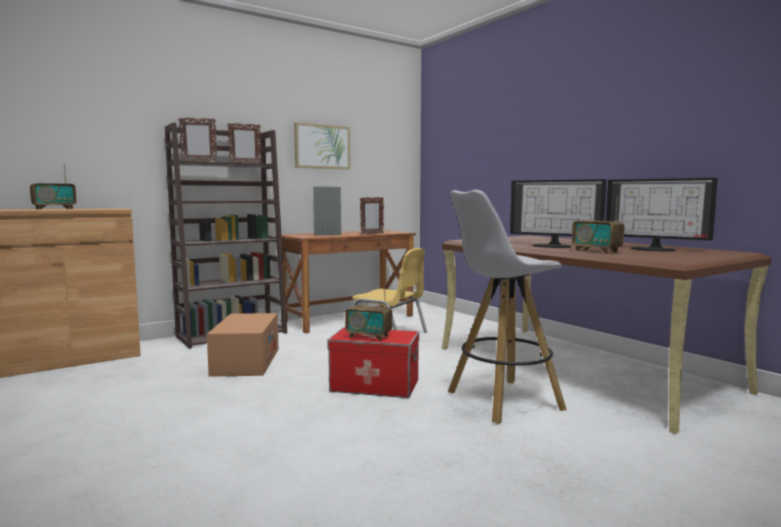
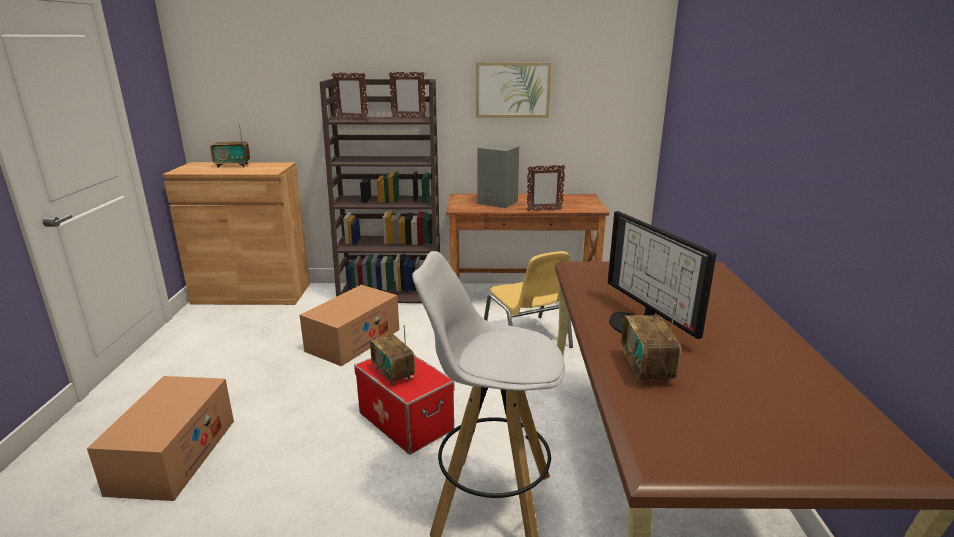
camera: 35 degrees right, 15 degrees up
monitor [606,178,718,252] -> none
none -> cardboard box [87,376,234,501]

